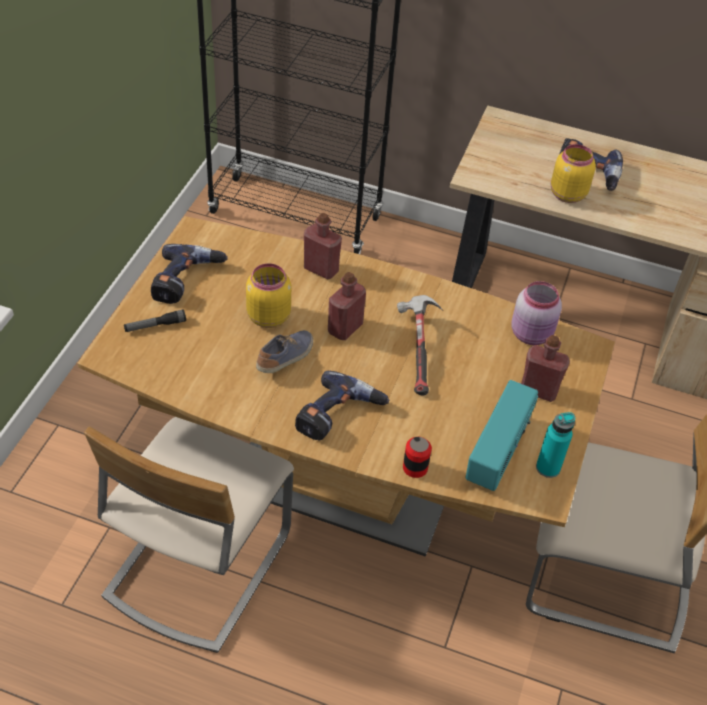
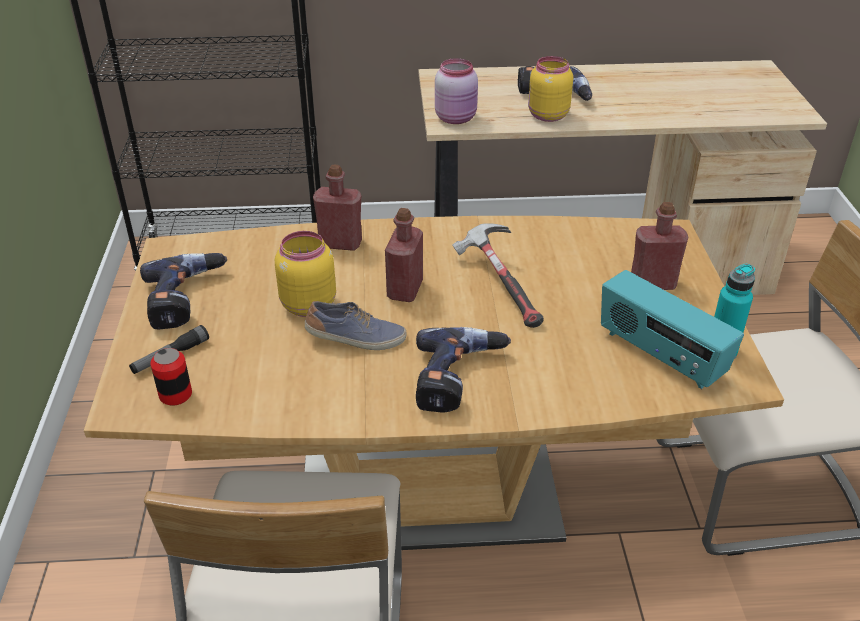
camera: 20 degrees left, 10 degrees down
shoe [256,330,313,373] -> shoe turned 75 degrees clockwise [305,301,407,350]
can [403,437,432,478] -> can moved to [150,348,192,406]
radio [465,380,538,491] -> radio turned 135 degrees clockwise [601,270,744,389]
pink jar [512,281,562,345] -> pink jar moved to [435,58,478,124]

